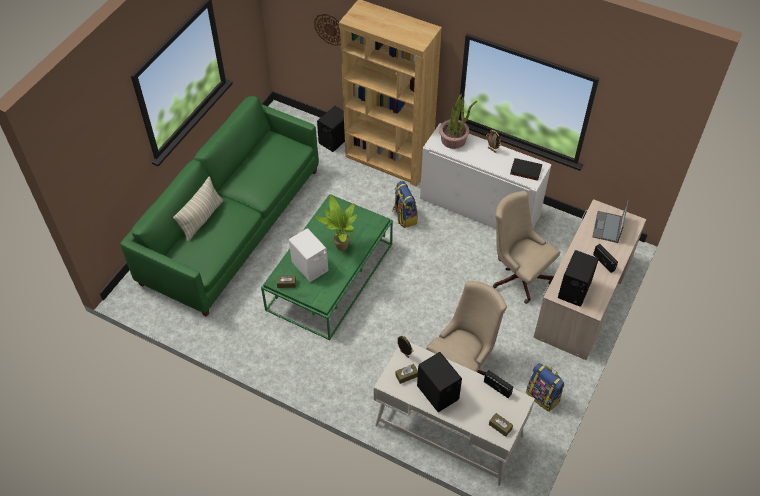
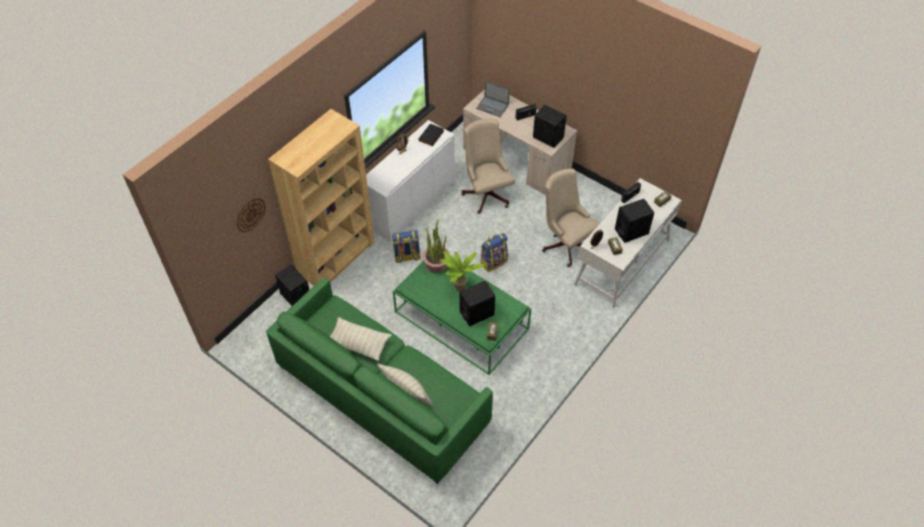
camera: 80 degrees left, 0 degrees up
white speaker [289,228,328,282] -> black speaker [460,281,495,326]
potted plant [439,94,477,149] -> potted plant moved to [423,219,450,273]
beige office chair [493,191,561,304] -> beige office chair turned 105 degrees clockwise [461,119,515,214]
backpack [526,363,565,412] -> backpack moved to [480,233,508,272]
none -> pillow [330,317,392,361]

